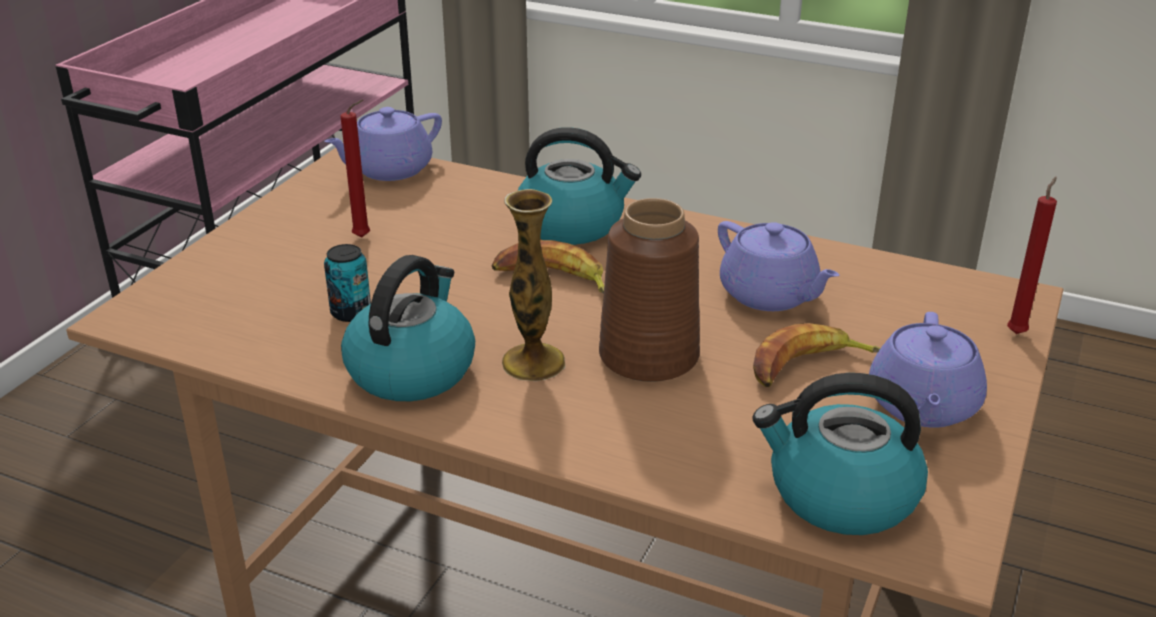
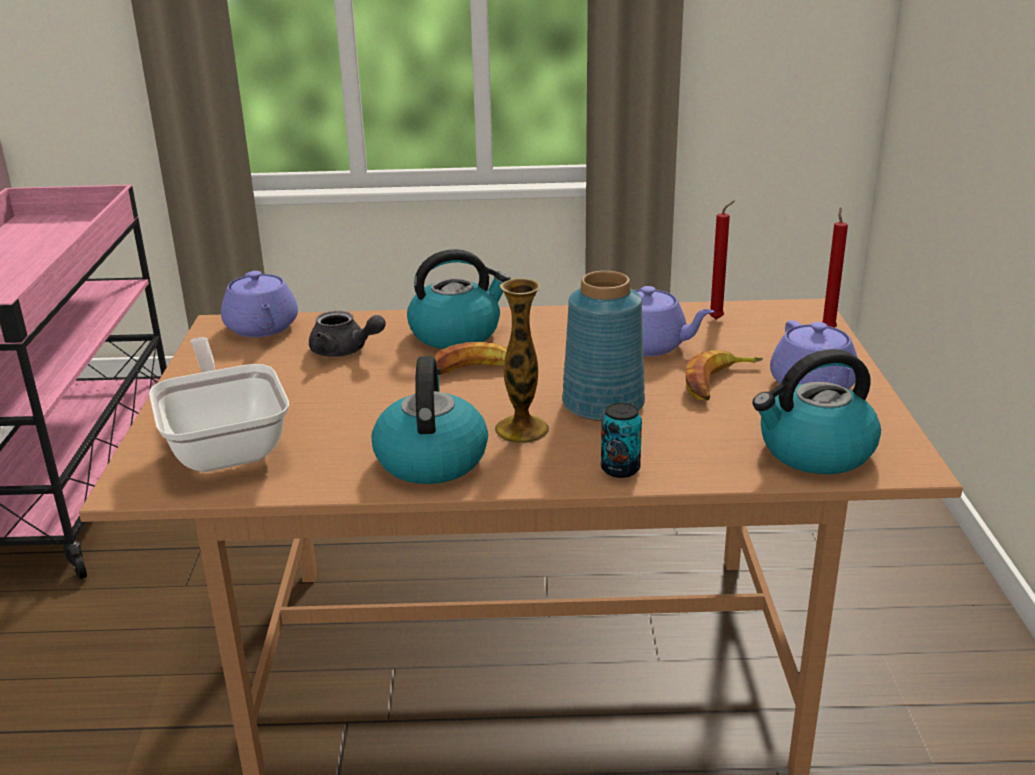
camera: 25 degrees left, 5 degrees down
purple teapot [324,107,442,181] -> purple teapot turned 45 degrees counterclockwise [221,271,298,337]
can [324,244,371,322] -> can moved to [601,403,642,478]
red candle [340,100,370,238] -> red candle moved to [710,201,734,319]
brown vase [599,198,700,382] -> blue vase [562,271,645,421]
none -> frying pan [149,337,289,472]
none -> grey teapot [309,311,386,357]

